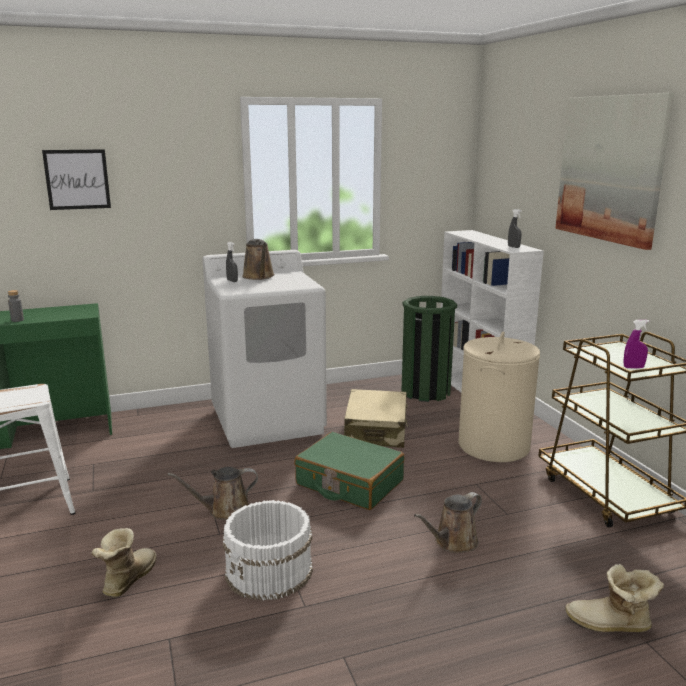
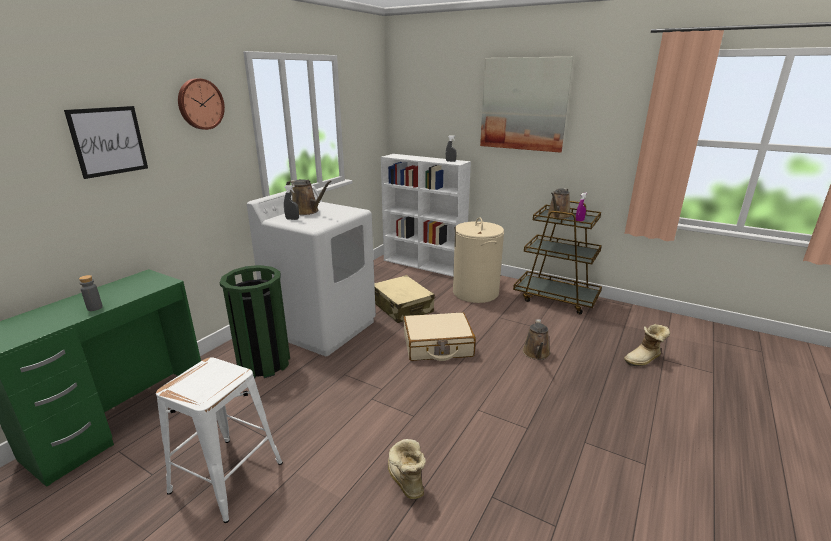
camera: 40 degrees left, 5 degrees up
brown watering can [168,467,258,520] -> brown watering can moved to [547,189,571,219]
white bucket [223,500,313,601] -> none
green suitcase [294,432,404,510] -> beige suitcase [403,312,476,361]
green trash can [401,296,457,402] -> green trash can moved to [220,265,290,378]
none -> wall clock [178,78,225,130]

